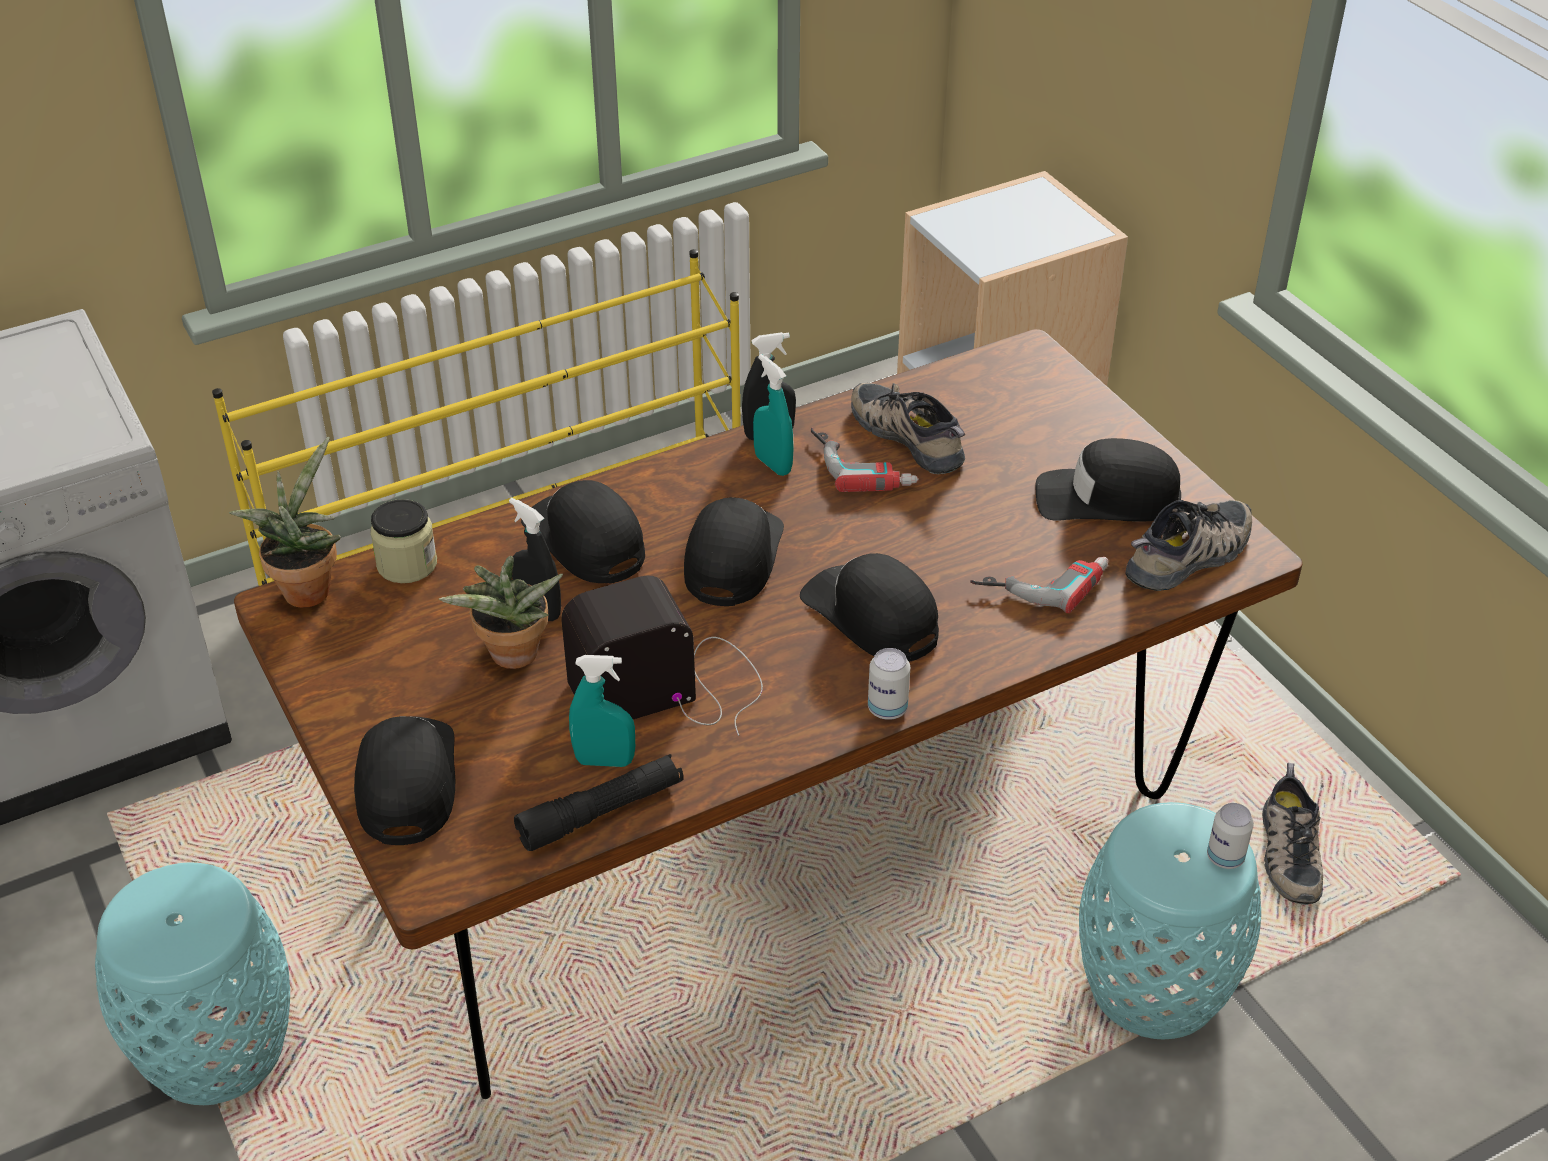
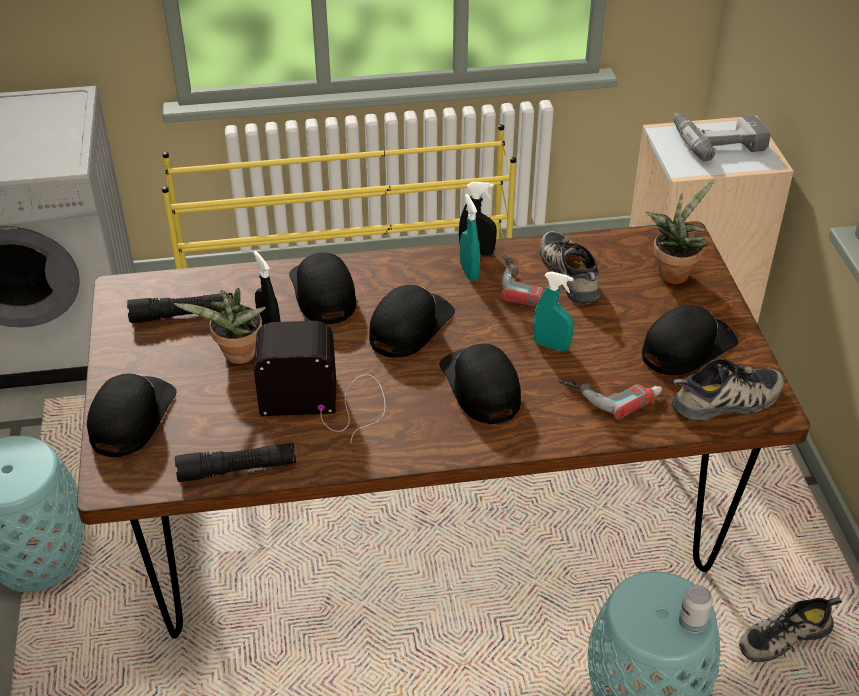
camera: 20 degrees right, 0 degrees up
potted plant [229,437,341,608] -> potted plant moved to [645,179,716,284]
jar [370,499,437,583] -> none
turquoise spray bottle [569,655,635,767] -> turquoise spray bottle moved to [533,271,574,351]
can [868,648,910,720] -> none
black cap [1036,438,1181,522] -> black cap turned 120 degrees clockwise [642,305,738,375]
shoe [1262,763,1323,905] -> shoe turned 45 degrees clockwise [739,597,842,662]
none -> black flashlight [127,293,233,323]
none -> power drill [673,113,770,162]

